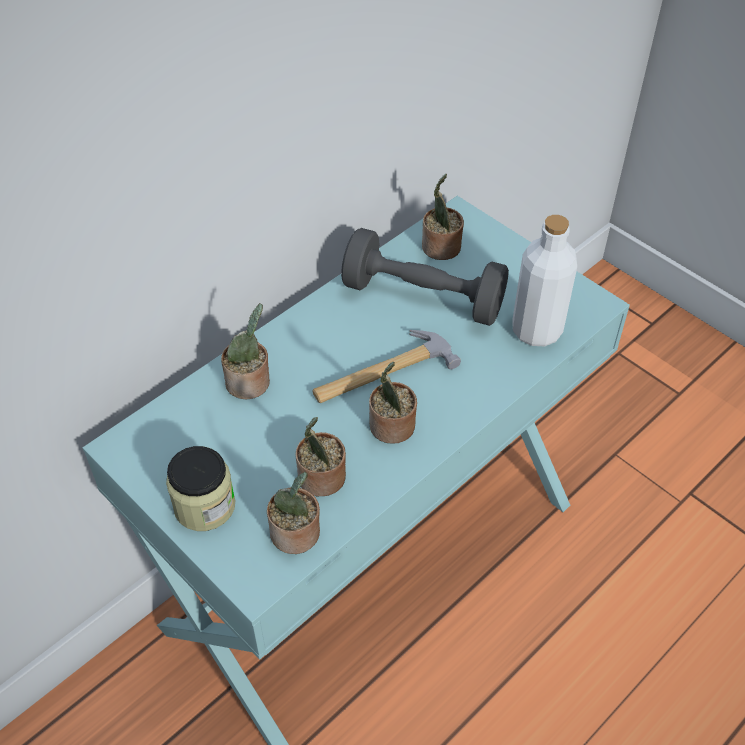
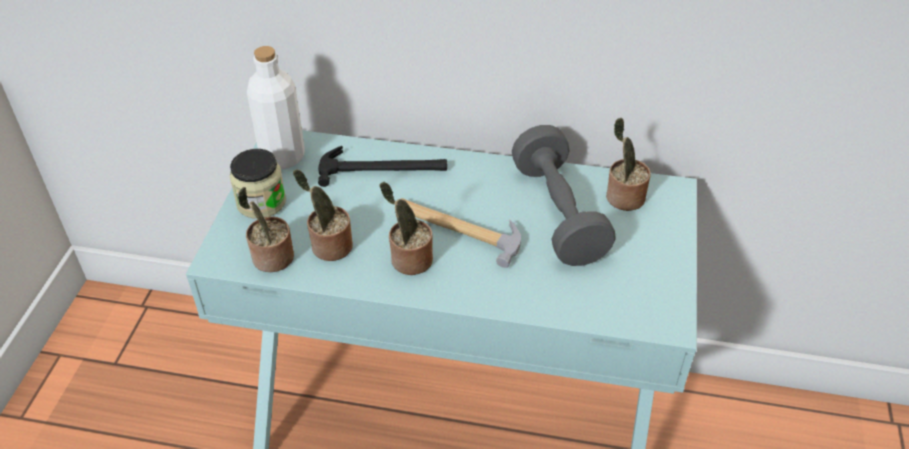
camera: 55 degrees right, 5 degrees down
potted plant [221,303,270,399] -> hammer [318,146,447,187]
white bottle [512,215,577,347] -> white bottle moved to [247,46,305,169]

